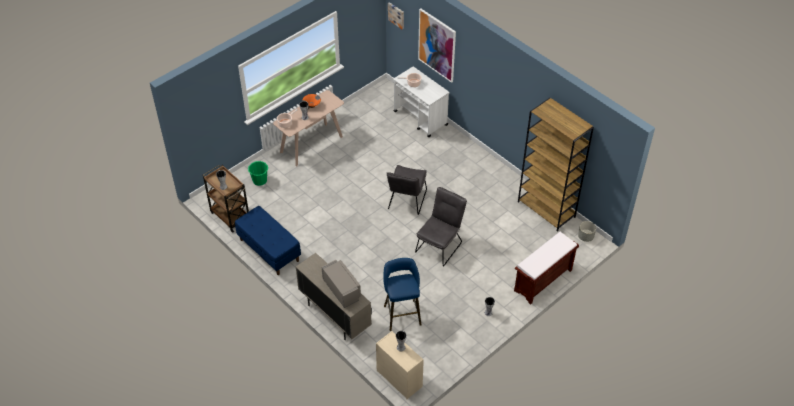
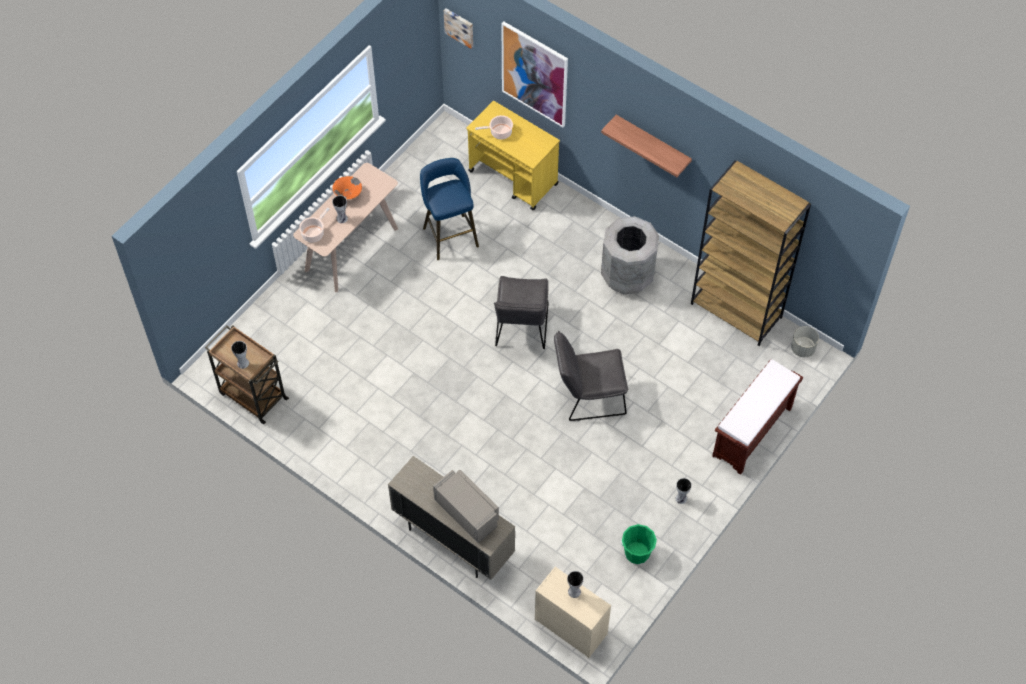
camera: 10 degrees left, 10 degrees up
blue bench [235,206,301,275] -> none
green bucket [248,161,269,186] -> green bucket moved to [621,524,657,564]
blue stool [383,258,422,331] -> blue stool moved to [420,158,479,260]
white cart [393,67,449,137] -> yellow cart [467,101,560,211]
grey chair [415,187,467,267] -> grey chair turned 120 degrees counterclockwise [554,331,628,421]
none -> shelf [601,115,692,177]
none -> grey trash can [601,216,659,295]

